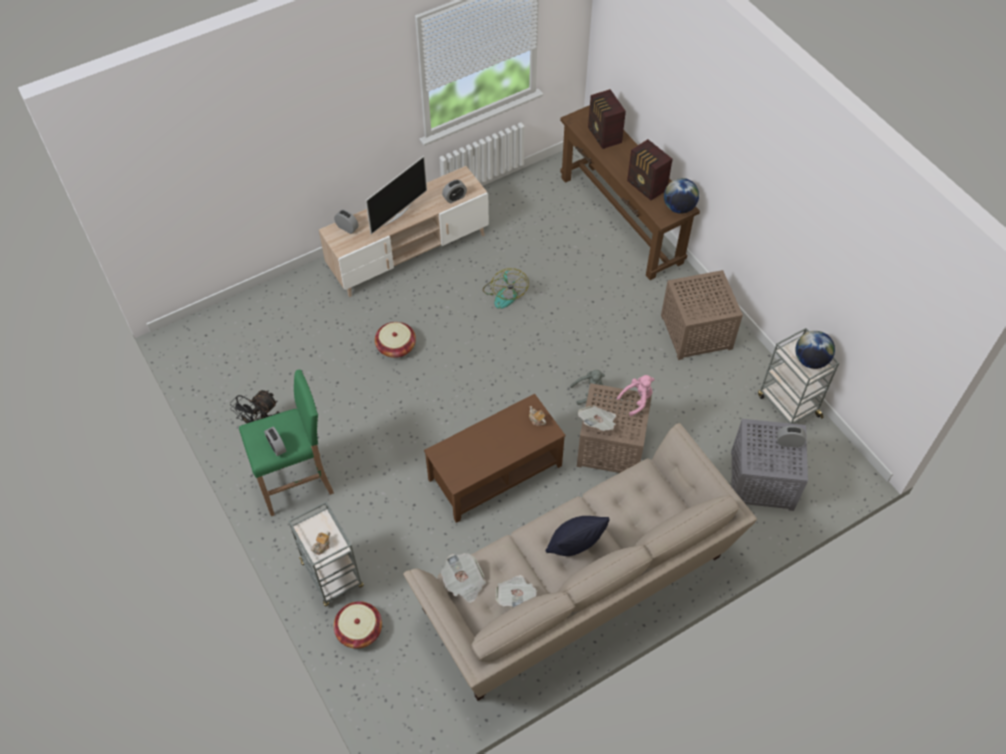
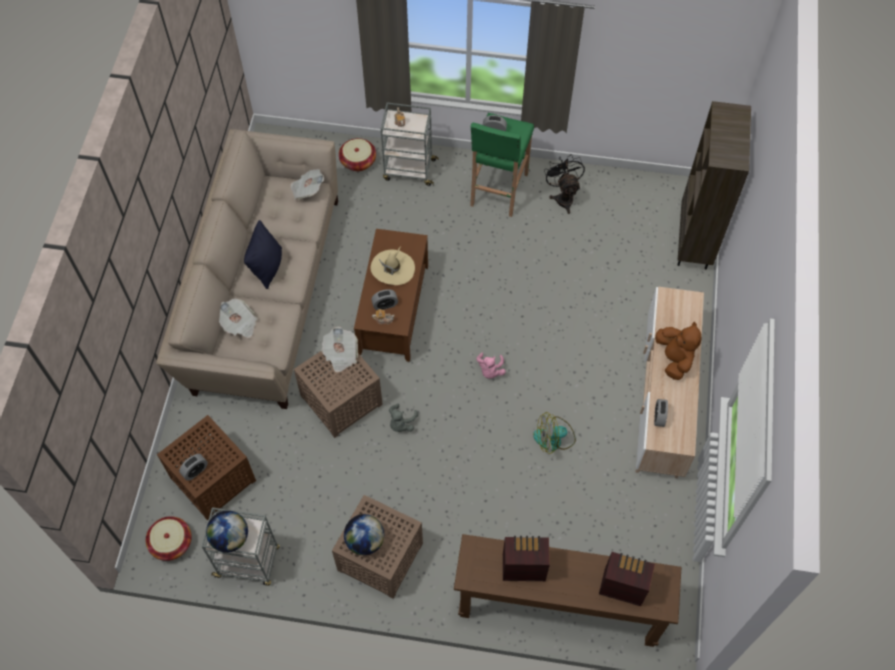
camera: 130 degrees right, 5 degrees up
alarm clock [334,210,359,234] -> alarm clock moved to [371,289,398,310]
television [366,156,427,234] -> brown plush toy [655,322,701,380]
basket [375,322,416,358] -> basket moved to [146,516,192,561]
fan [483,268,529,309] -> fan turned 45 degrees counterclockwise [533,412,576,454]
newspaper [495,575,537,607] -> newspaper moved to [219,299,258,338]
pink plush toy [617,375,655,416] -> pink plush toy moved to [476,353,506,379]
globe [664,178,699,214] -> globe moved to [344,514,384,555]
grey side table [731,419,808,511] -> brown side table [157,415,256,521]
none -> beige hat [370,247,415,285]
none -> brown bookcase [677,101,751,269]

